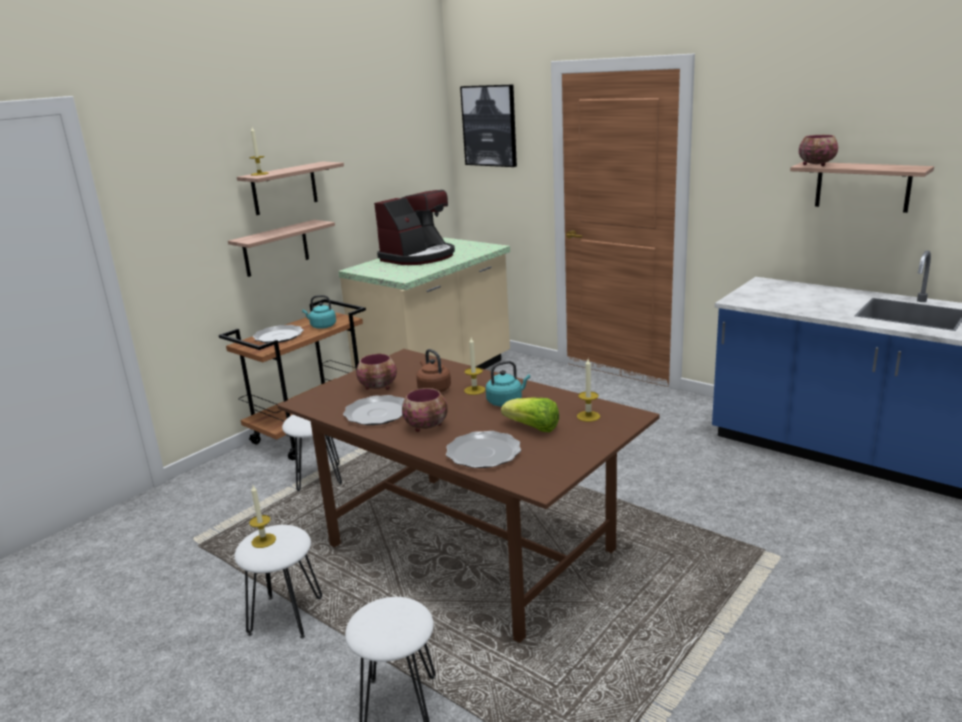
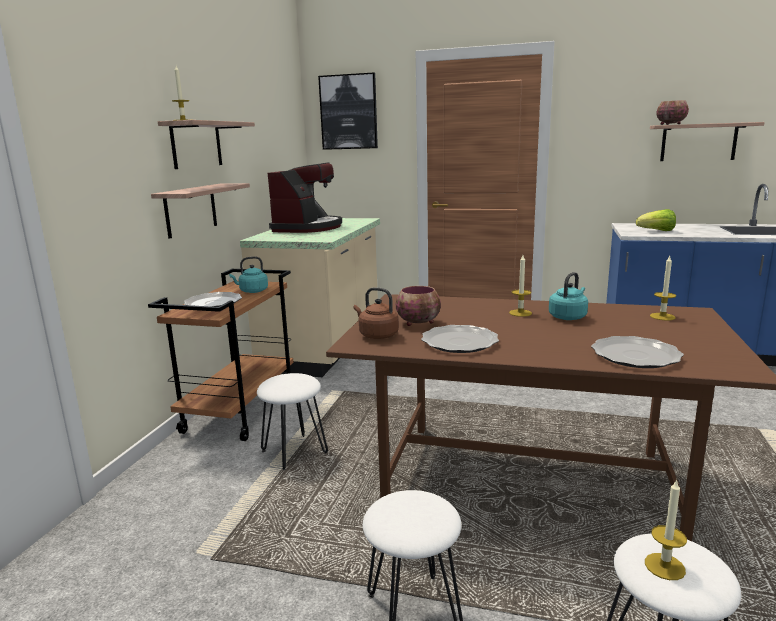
camera: 25 degrees left, 5 degrees down
candle [249,485,276,548] -> candle moved to [645,479,687,580]
bowl [402,388,448,432] -> none
brown kettle [416,349,451,393] -> brown kettle moved to [354,287,399,339]
lettuce [501,397,559,432] -> lettuce moved to [636,209,676,231]

